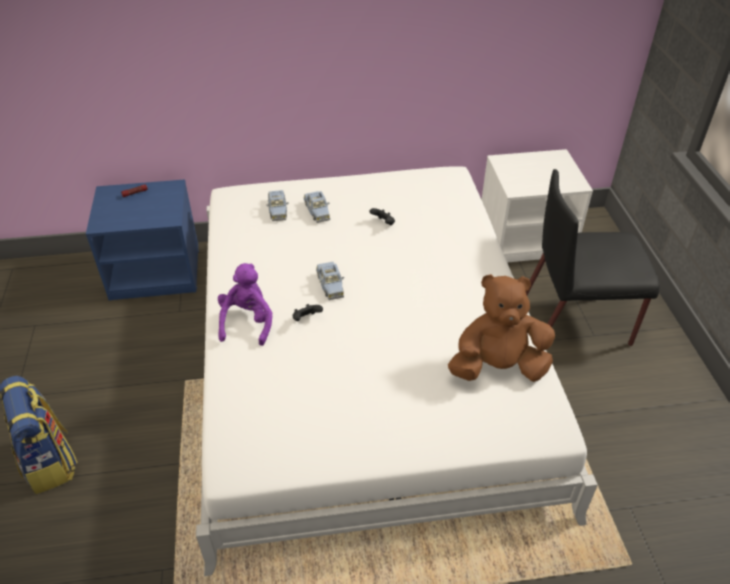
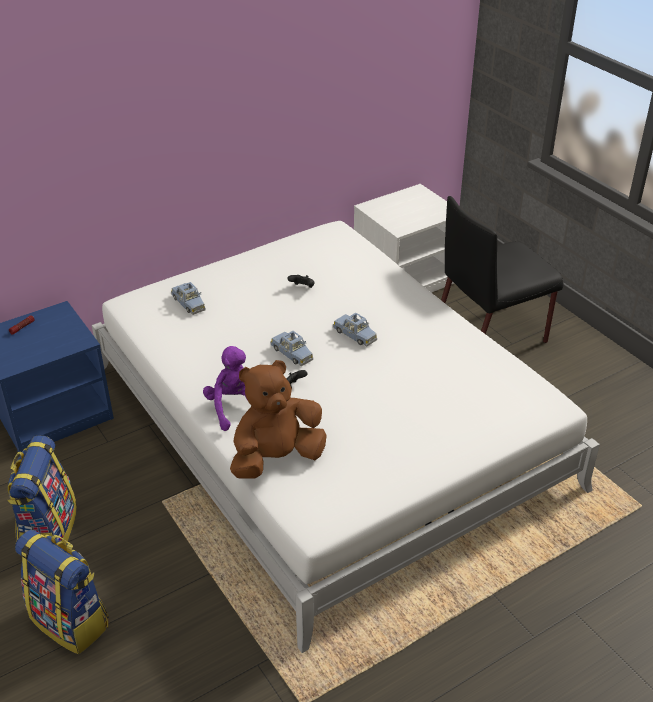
camera: 25 degrees left, 5 degrees down
blue toy car [304,191,330,223] -> blue toy car moved to [333,313,377,346]
brown plush toy [448,274,555,382] -> brown plush toy moved to [230,360,327,479]
none -> backpack [7,435,77,544]

